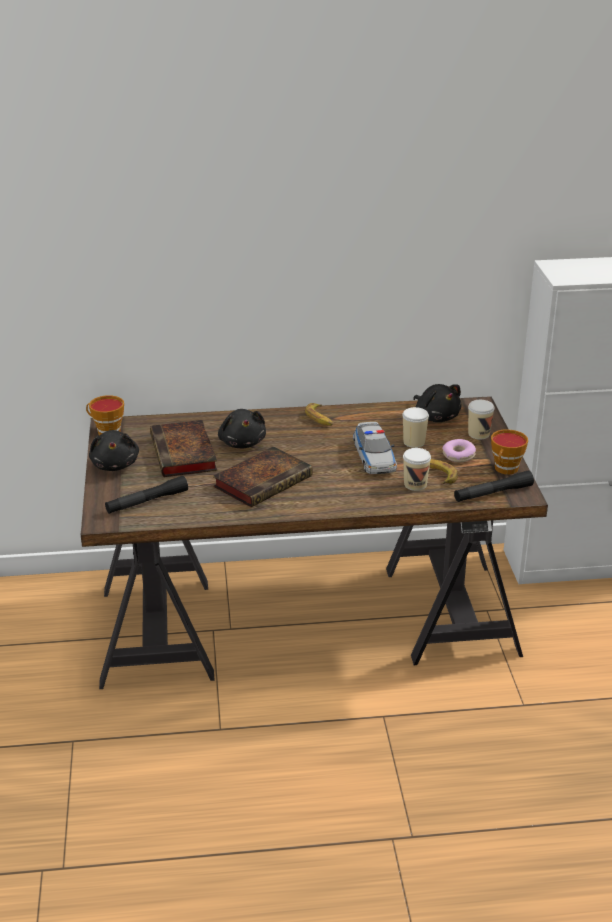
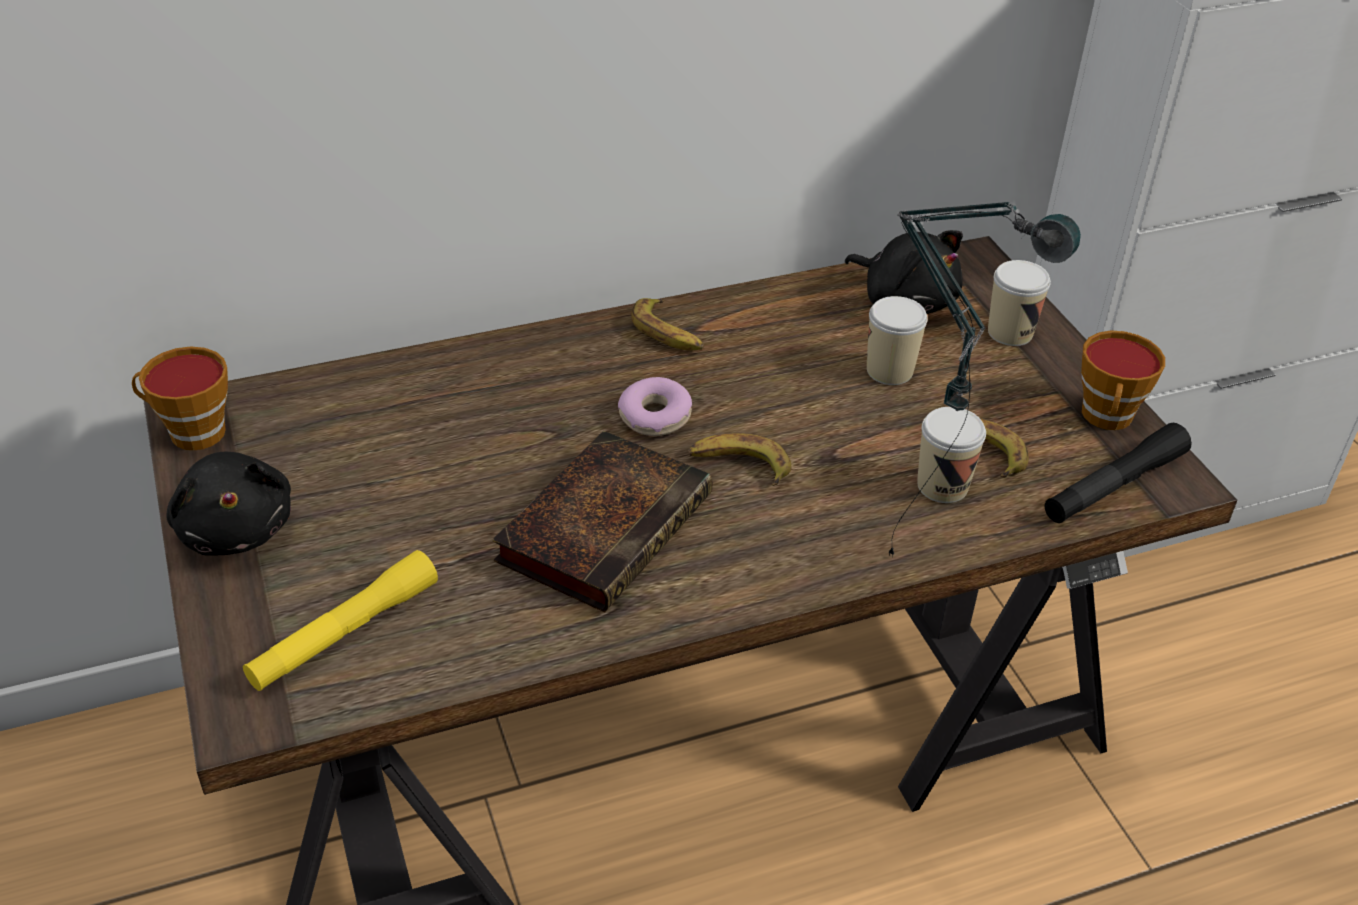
camera: 15 degrees left, 10 degrees up
black flashlight [105,476,188,514] -> yellow flashlight [243,550,438,691]
book [150,420,217,477] -> none
black plush toy [218,409,266,448] -> none
toy car [353,422,397,474] -> none
donut [443,439,476,462] -> donut moved to [618,377,692,436]
none -> banana [688,433,792,486]
none -> table lamp [889,202,1081,557]

